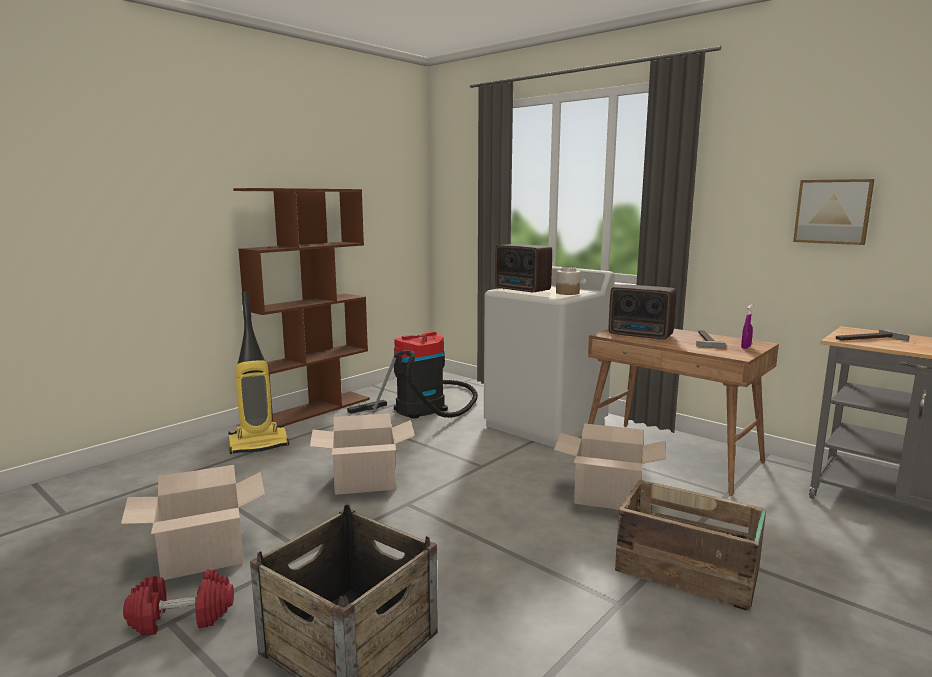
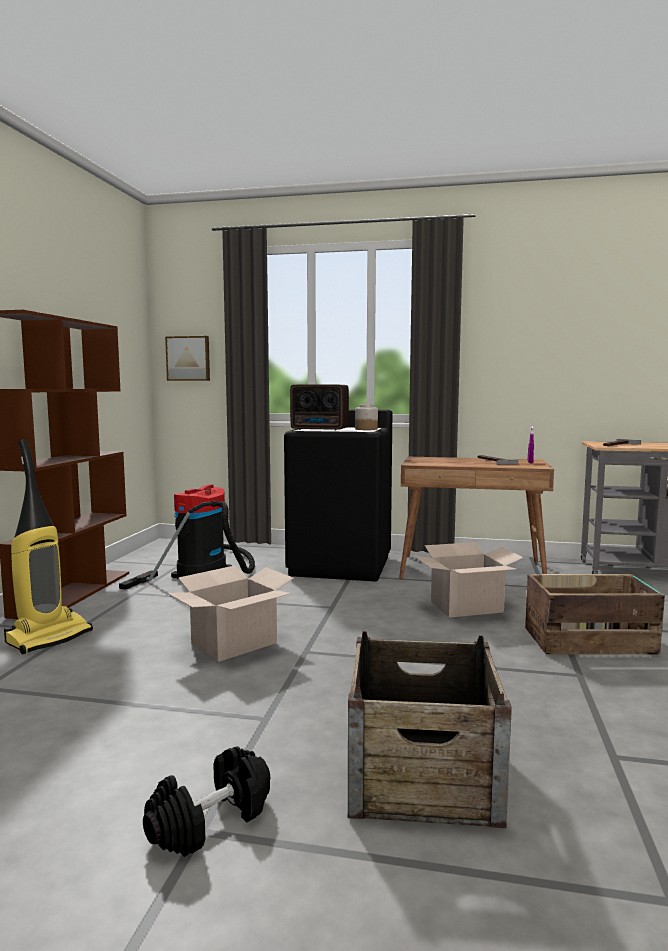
camera: 30 degrees left, 5 degrees down
cardboard box [121,465,265,580] -> none
red dumbbell [123,570,234,636] -> black dumbbell [143,746,270,857]
white washing machine [484,266,615,448] -> black washing machine [284,410,392,581]
radio [609,284,676,340] -> none
picture [793,179,874,245] -> picture moved to [165,336,210,381]

